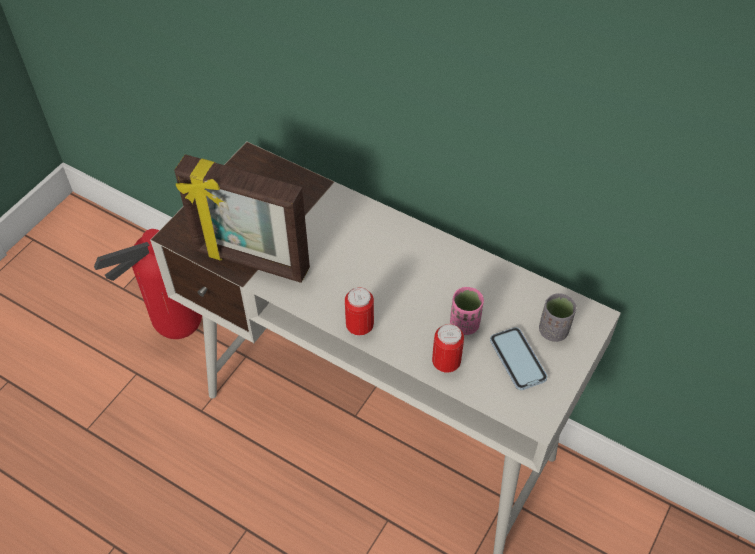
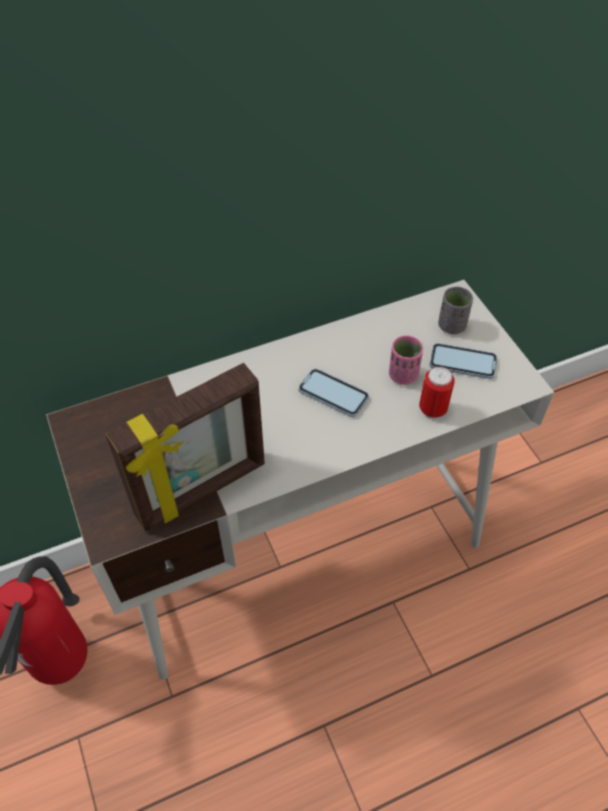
camera: 55 degrees left, 0 degrees up
can [345,287,374,336] -> none
none -> phone [299,369,369,417]

